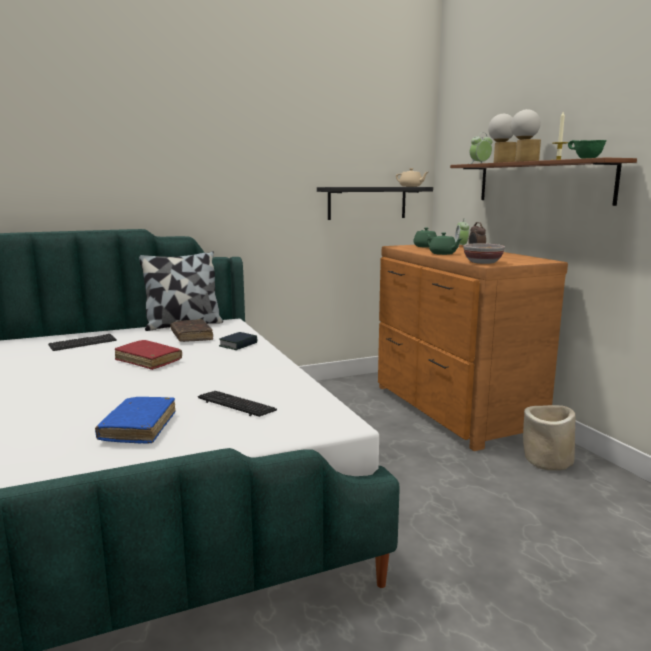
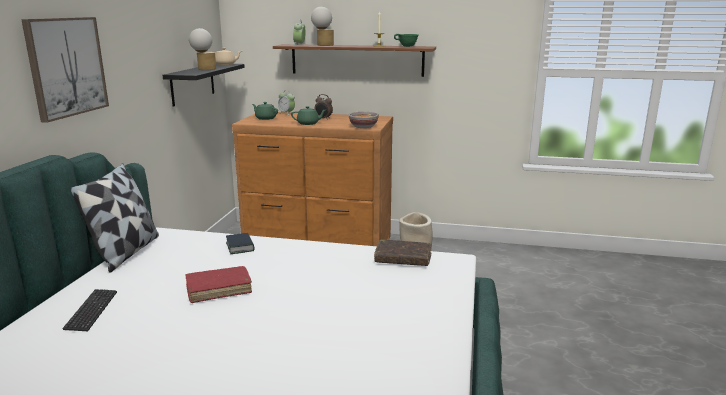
camera: 55 degrees left, 5 degrees up
blue book [95,397,175,443] -> none
brown book [170,319,213,342] -> brown book moved to [374,239,432,266]
keyboard [198,391,277,417] -> none
table lamp [511,109,541,162] -> table lamp moved to [189,28,216,70]
none -> picture [21,17,109,123]

